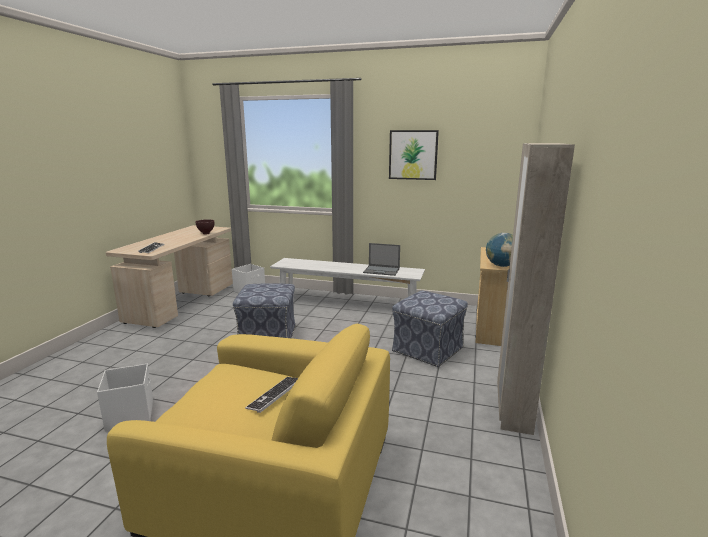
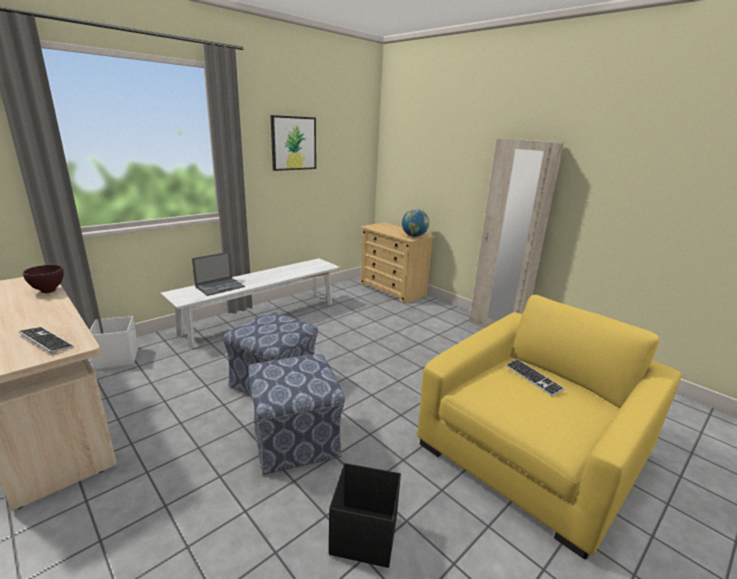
camera: 60 degrees left, 5 degrees up
white storage box [97,364,153,432] -> black storage box [329,463,401,568]
laptop [363,243,400,276] -> laptop moved to [192,252,245,296]
ottoman [392,291,468,367] -> ottoman moved to [248,354,345,475]

